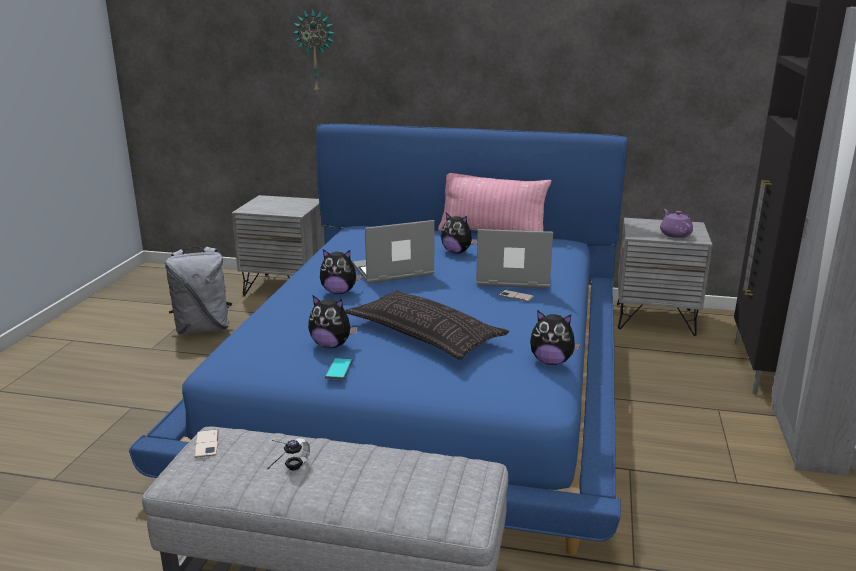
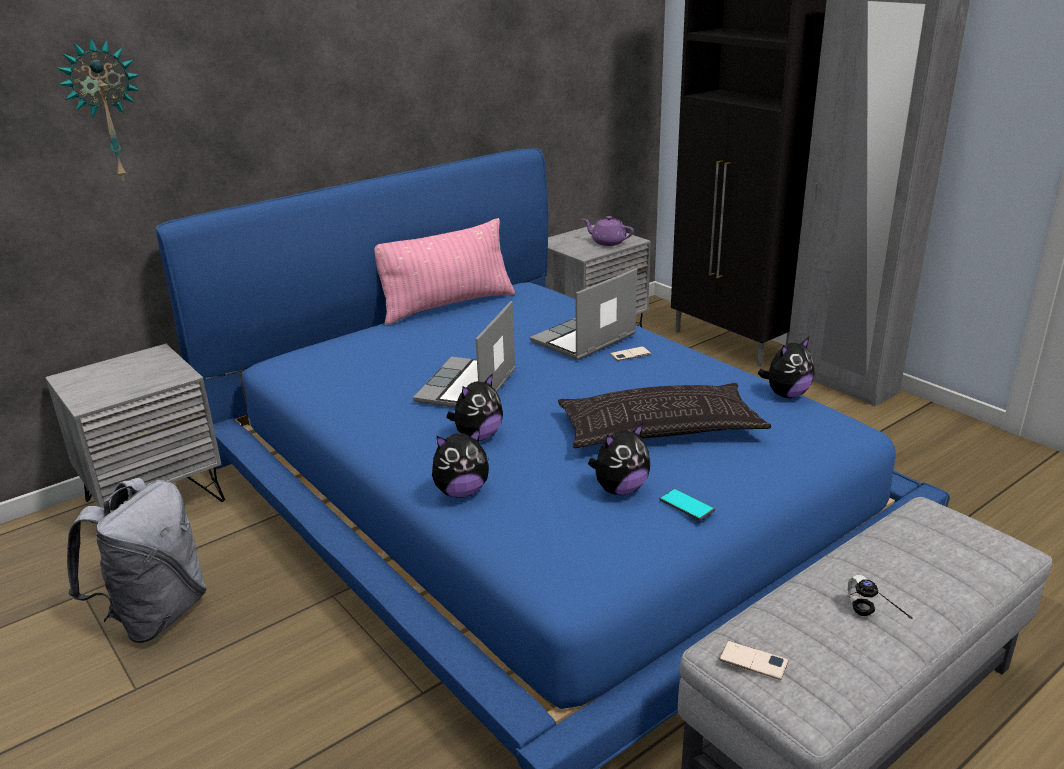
camera: 50 degrees left, 5 degrees up
plush toy [441,212,477,254] -> plush toy moved to [432,429,489,498]

